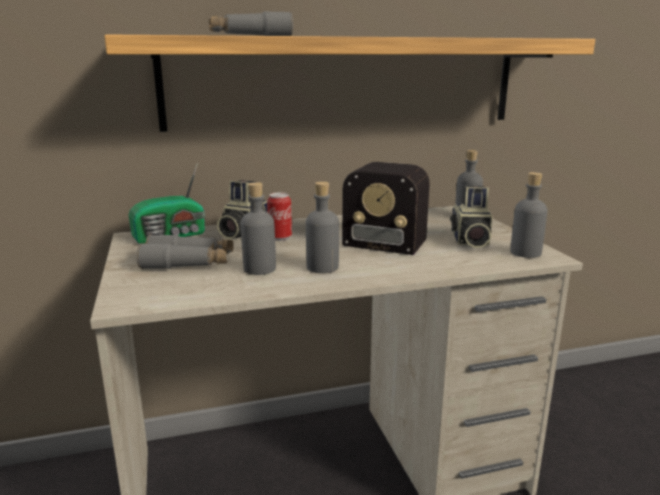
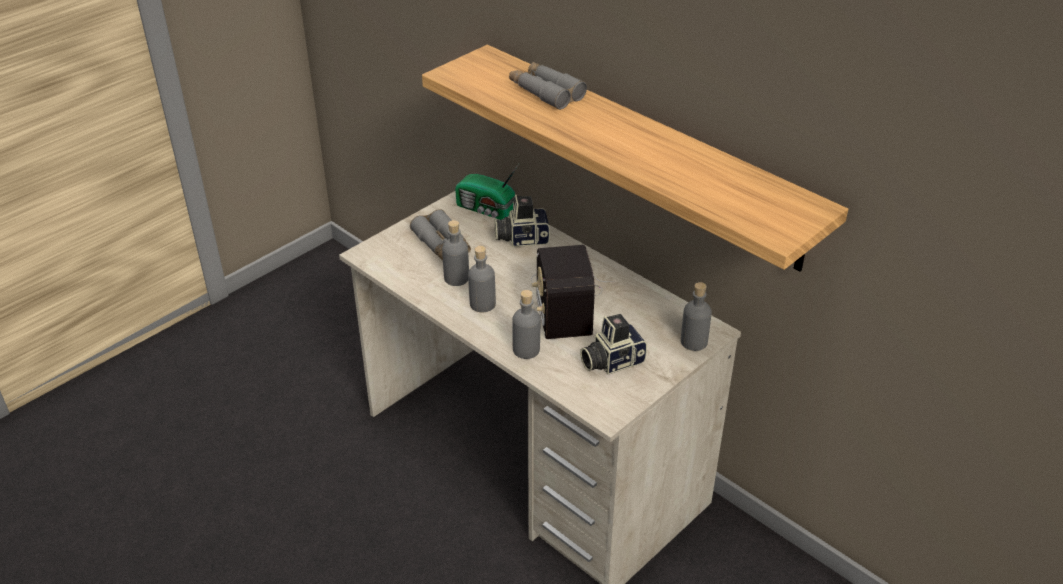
camera: 60 degrees right, 20 degrees up
can [267,193,292,241] -> none
grey bottle [510,172,548,258] -> grey bottle moved to [512,290,540,359]

